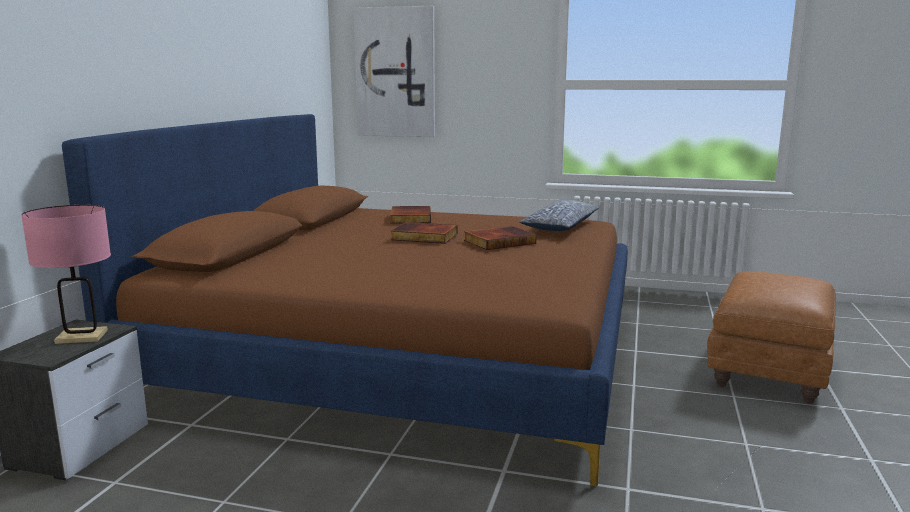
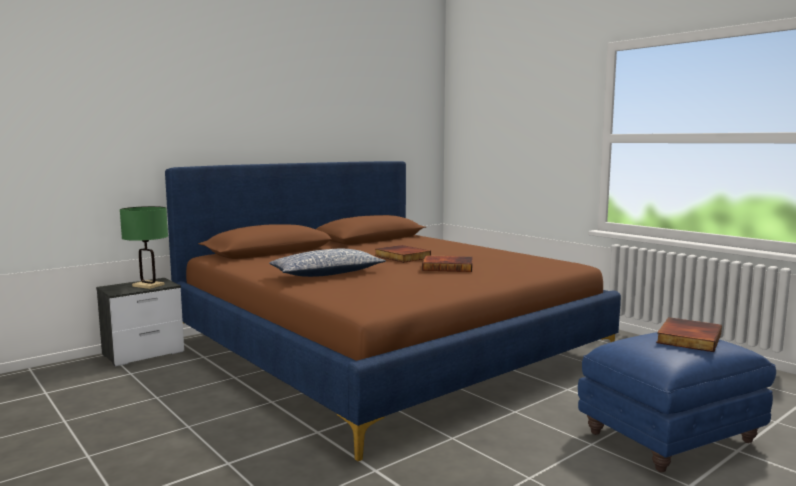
camera: 35 degrees right, 5 degrees down
pink table lamp [21,205,111,344] -> green table lamp [120,206,168,289]
picture [353,6,435,137] -> none
book [390,206,431,224] -> book moved to [656,317,722,352]
pillow [520,200,599,231] -> pillow moved to [269,249,386,277]
brown ottoman [707,271,836,404] -> blue ottoman [578,332,776,472]

